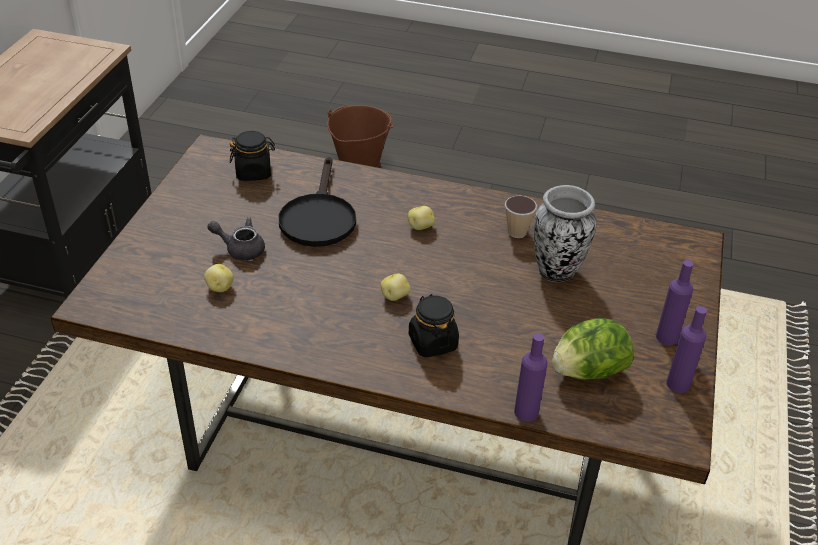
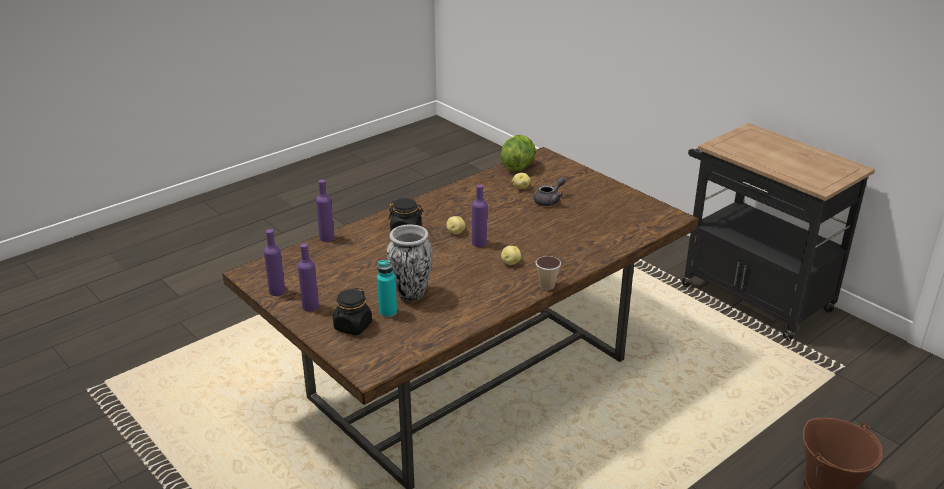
camera: 125 degrees right, 10 degrees down
black jar [230,131,275,181] -> black jar moved to [333,288,372,335]
black frying pan [279,157,356,247] -> none
cup [505,195,537,238] -> cup moved to [536,256,561,290]
lettuce [552,318,634,380] -> lettuce moved to [501,135,536,171]
none -> turquoise bottle [377,260,397,317]
none -> purple bottle [472,185,487,247]

